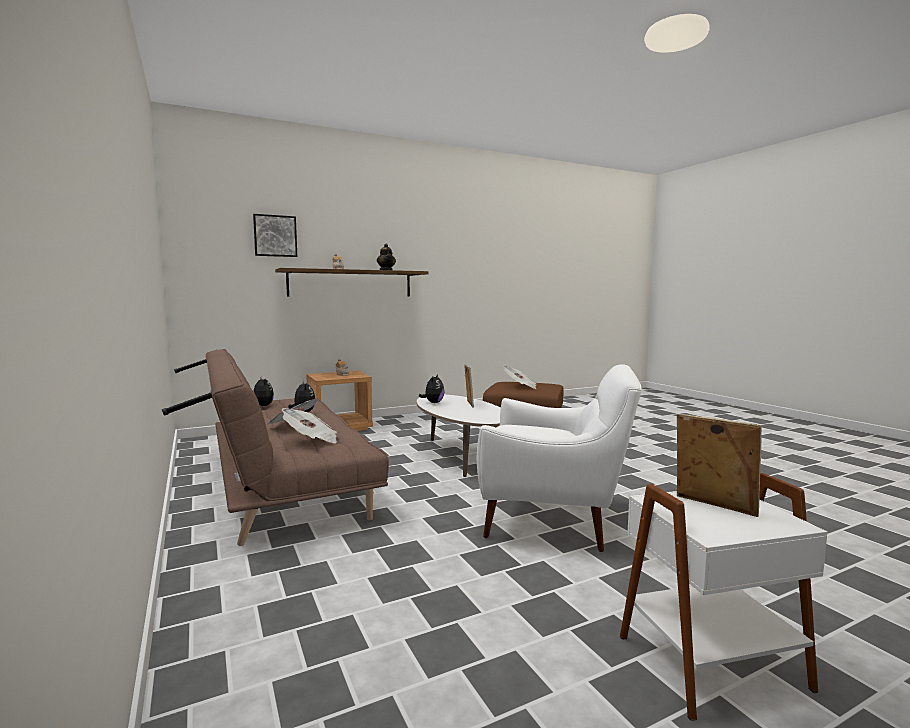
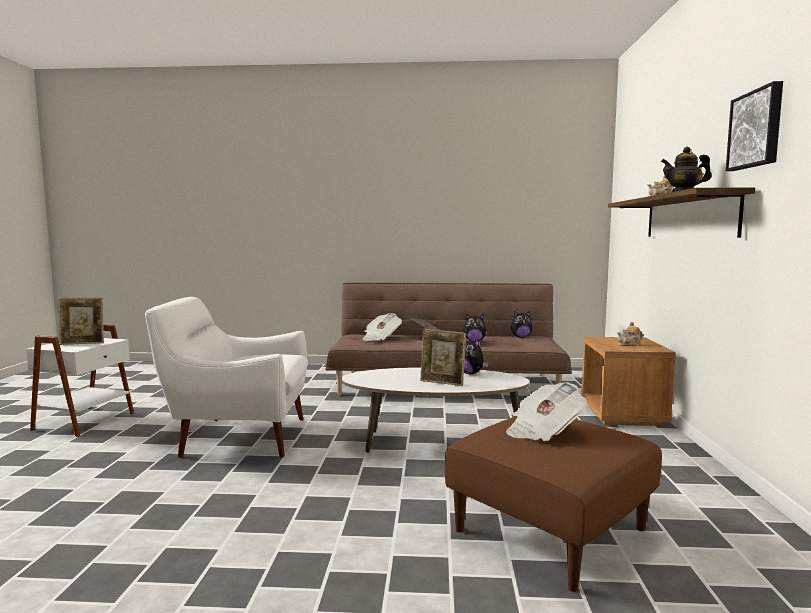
camera: 120 degrees right, 0 degrees up
picture [253,214,297,257] -> picture moved to [726,81,783,171]
white armchair [476,364,642,552] -> white armchair turned 45 degrees clockwise [145,297,308,458]

